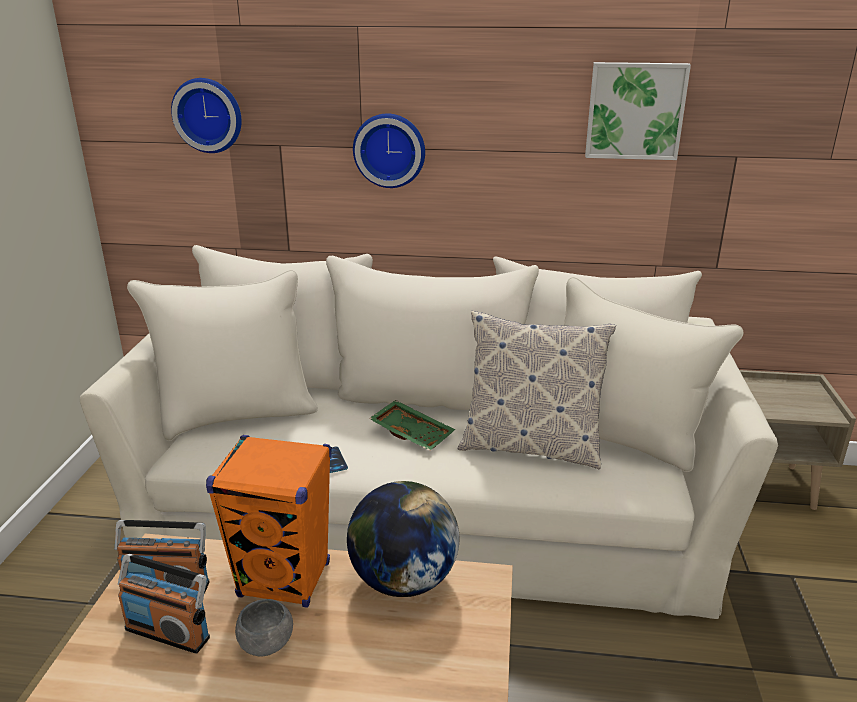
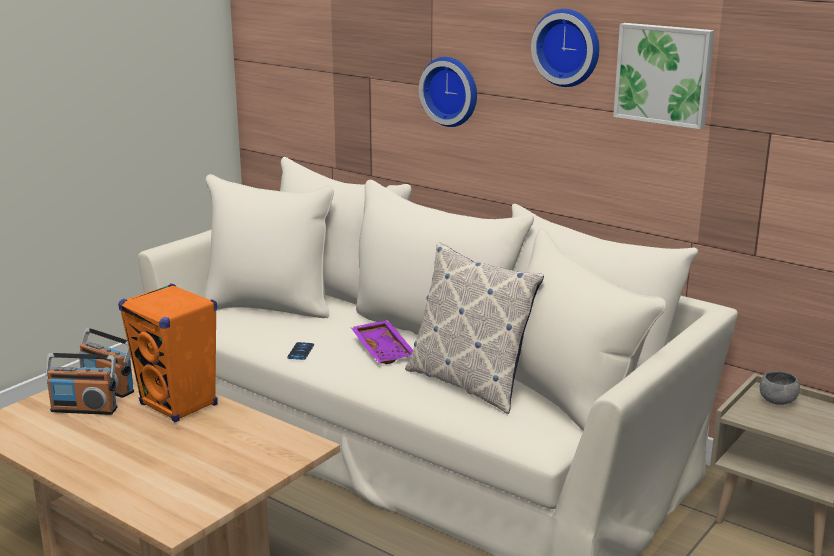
camera: 30 degrees right, 5 degrees down
radio [118,554,210,654] -> radio turned 45 degrees counterclockwise [45,353,117,415]
wall clock [171,78,242,153] -> wall clock moved to [531,9,599,87]
grey bowl [235,599,293,657] -> grey bowl moved to [760,371,800,405]
globe [347,481,459,597] -> none
green tray [369,400,455,451] -> purple tray [351,320,413,364]

